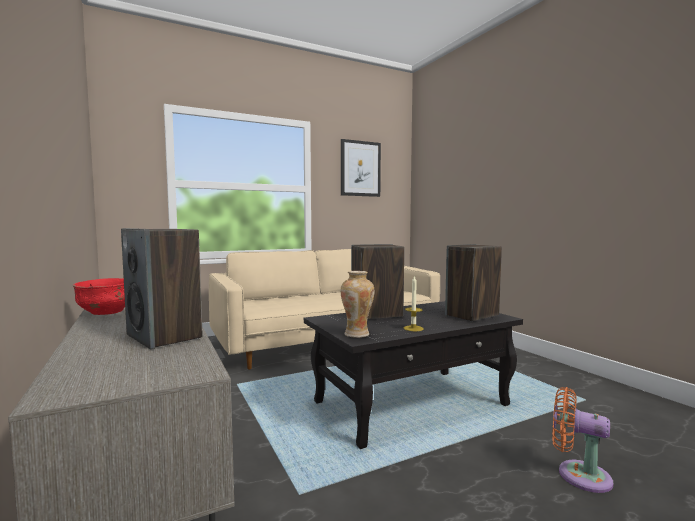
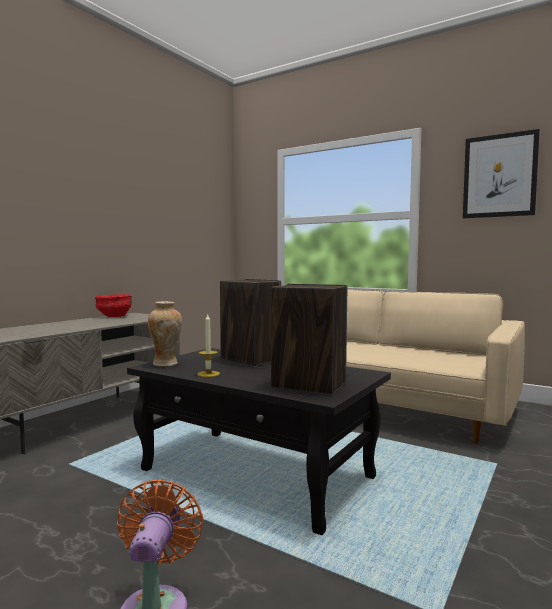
camera: 60 degrees right, 0 degrees up
speaker [121,228,203,349] -> none

